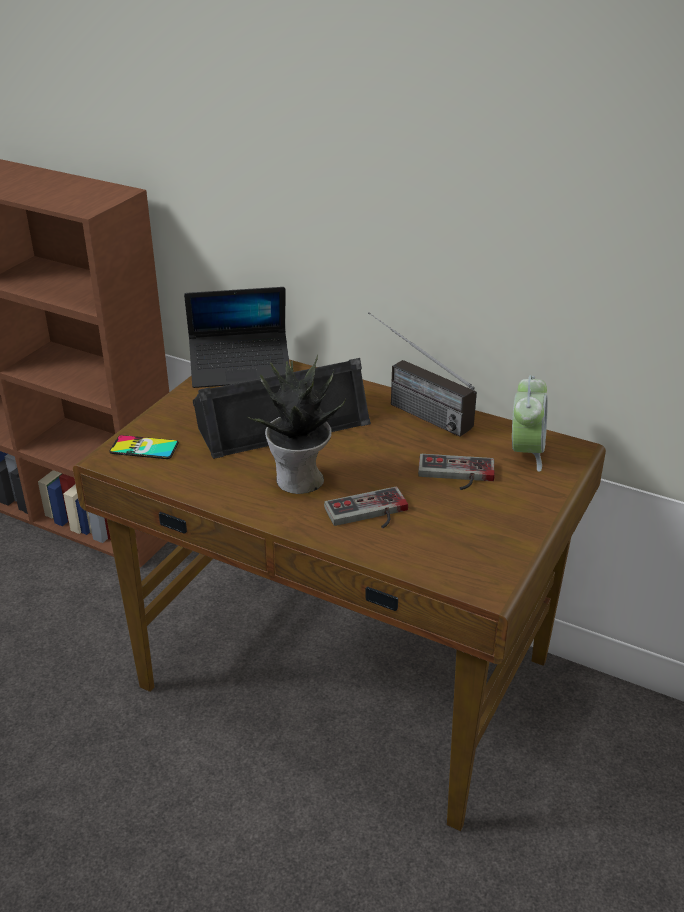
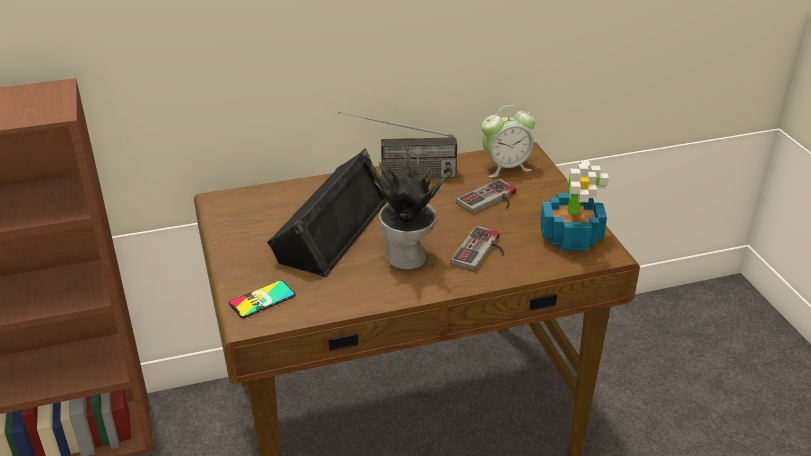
camera: 45 degrees left, 0 degrees up
laptop [184,287,290,388] -> none
alarm clock [512,375,548,472] -> alarm clock turned 105 degrees clockwise [482,105,535,177]
none -> potted plant [540,161,609,251]

